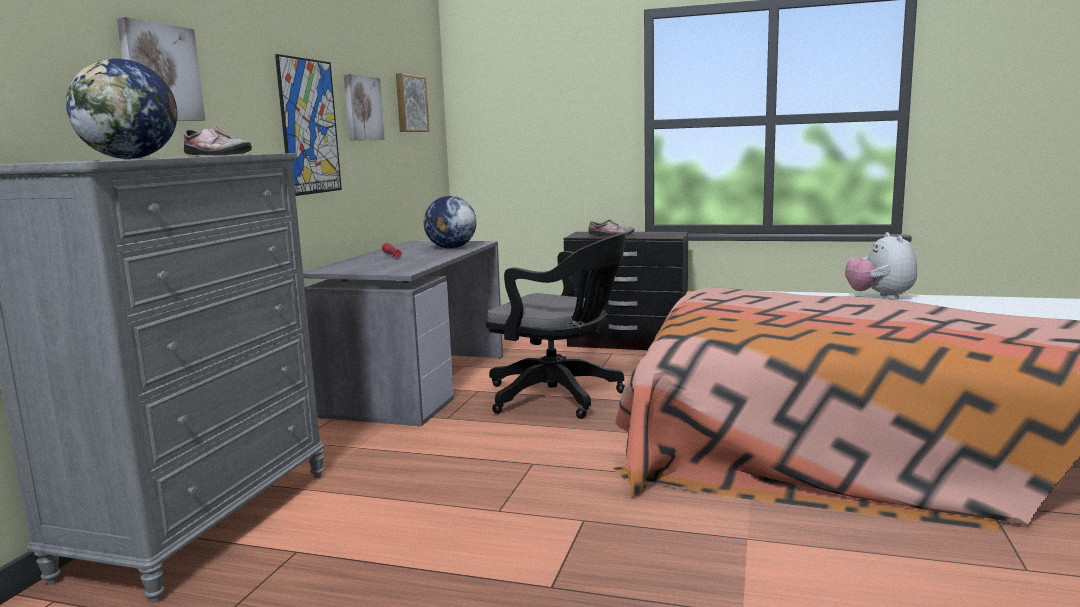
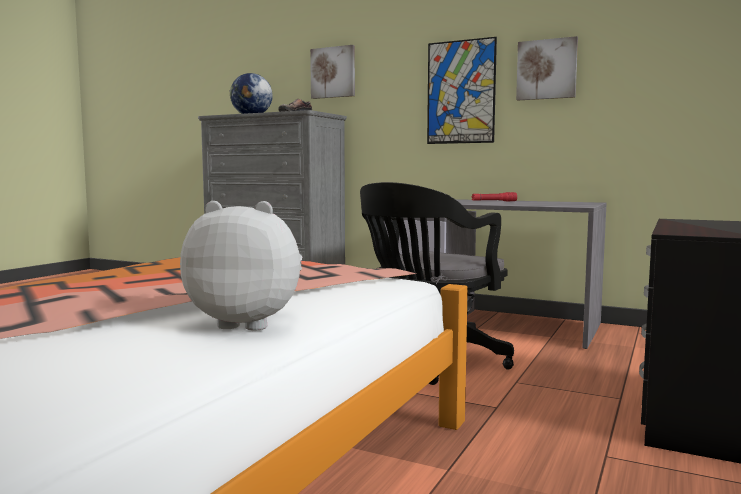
camera: 100 degrees right, 5 degrees down
picture [396,73,430,132] -> none
globe [423,196,476,249] -> none
shoe [588,220,634,236] -> none

